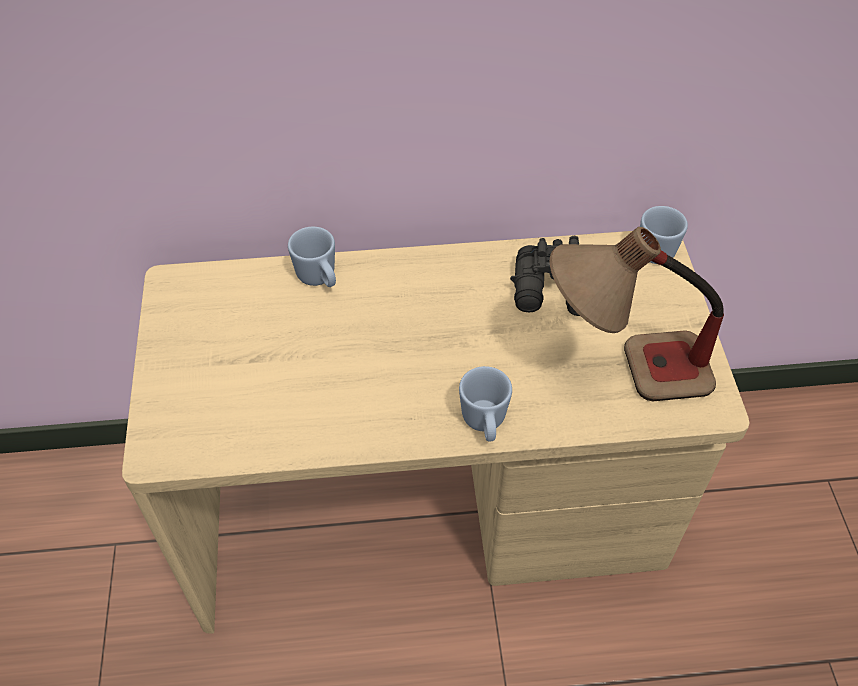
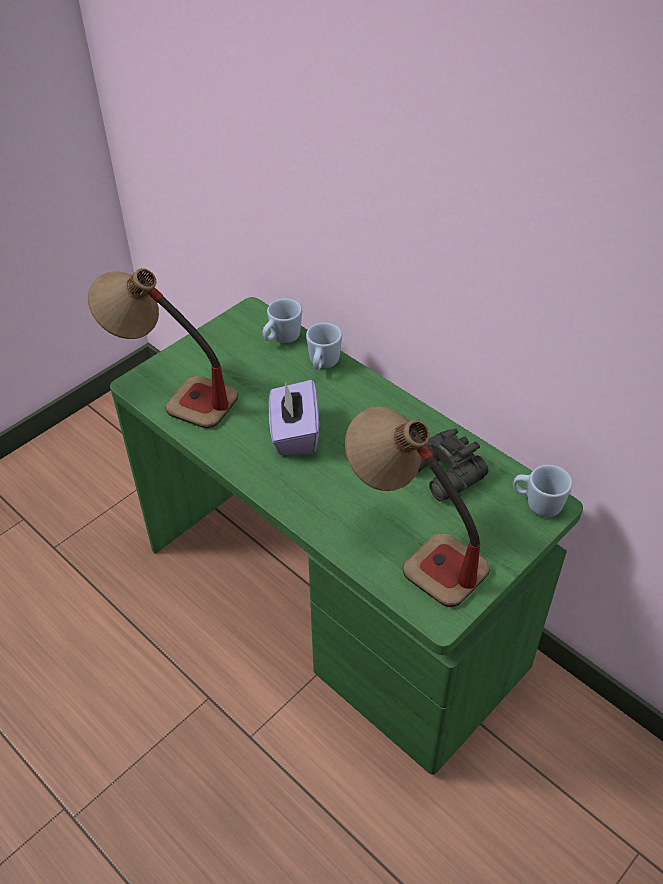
camera: 50 degrees right, 5 degrees down
beige desk [122,231,750,634] -> green desk [110,297,583,775]
blue mug [459,366,512,441] -> blue mug moved to [263,299,302,343]
none -> table lamp [88,268,238,429]
none -> purple tissue box [269,380,319,455]

